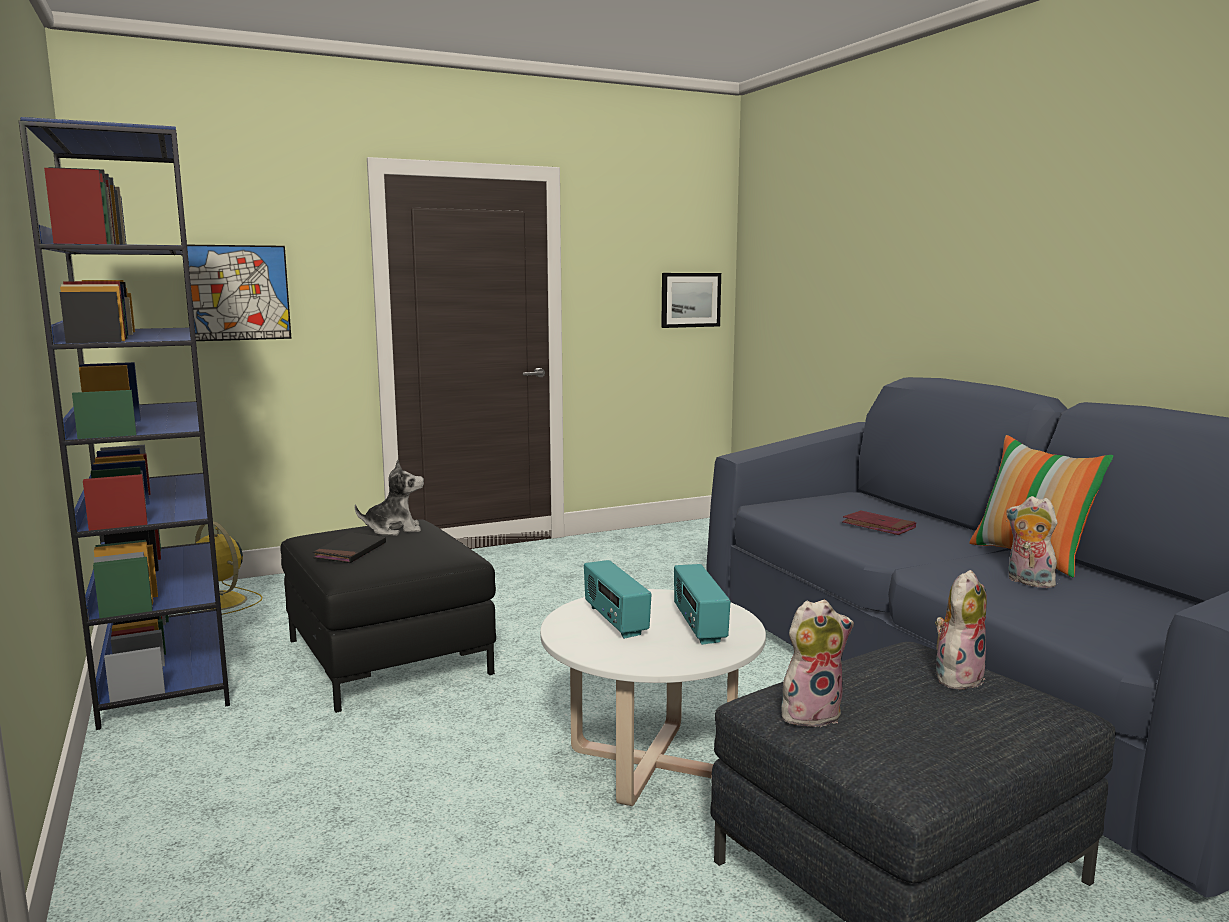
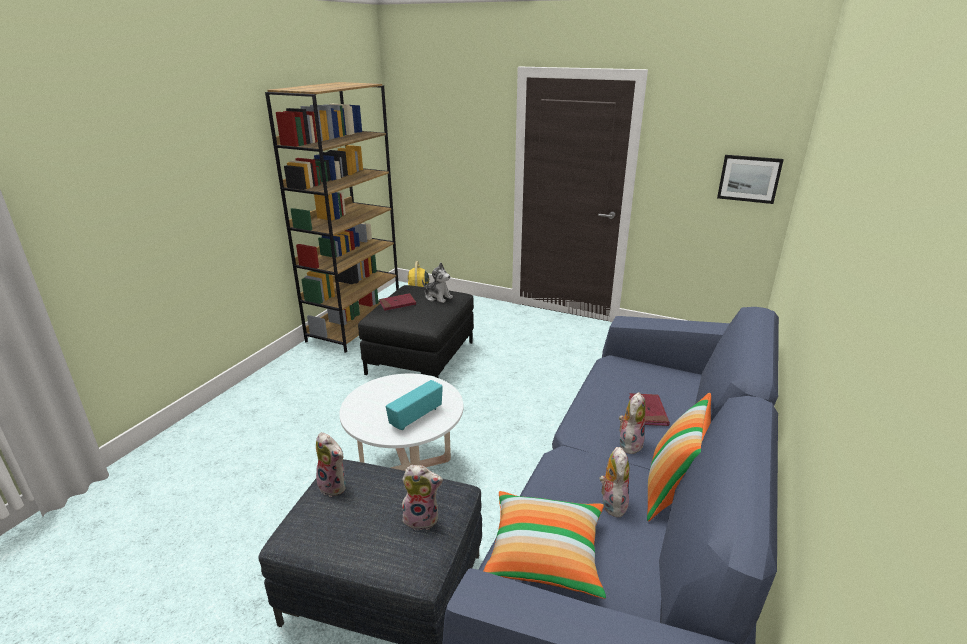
camera: 50 degrees right, 15 degrees up
blue bookcase [19,117,230,730] -> brown bookcase [265,82,399,353]
picture [187,245,292,341] -> none
black book [313,532,386,563] -> red book [379,293,416,311]
radio [584,560,652,639] -> none
none -> pillow [483,491,606,599]
none -> plush toy [619,392,646,454]

